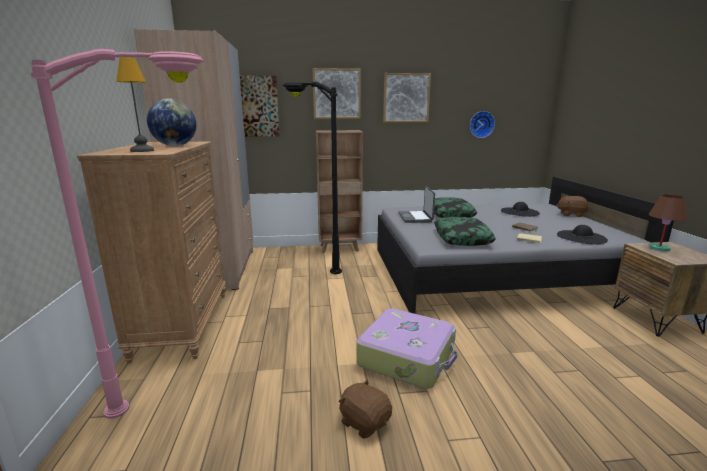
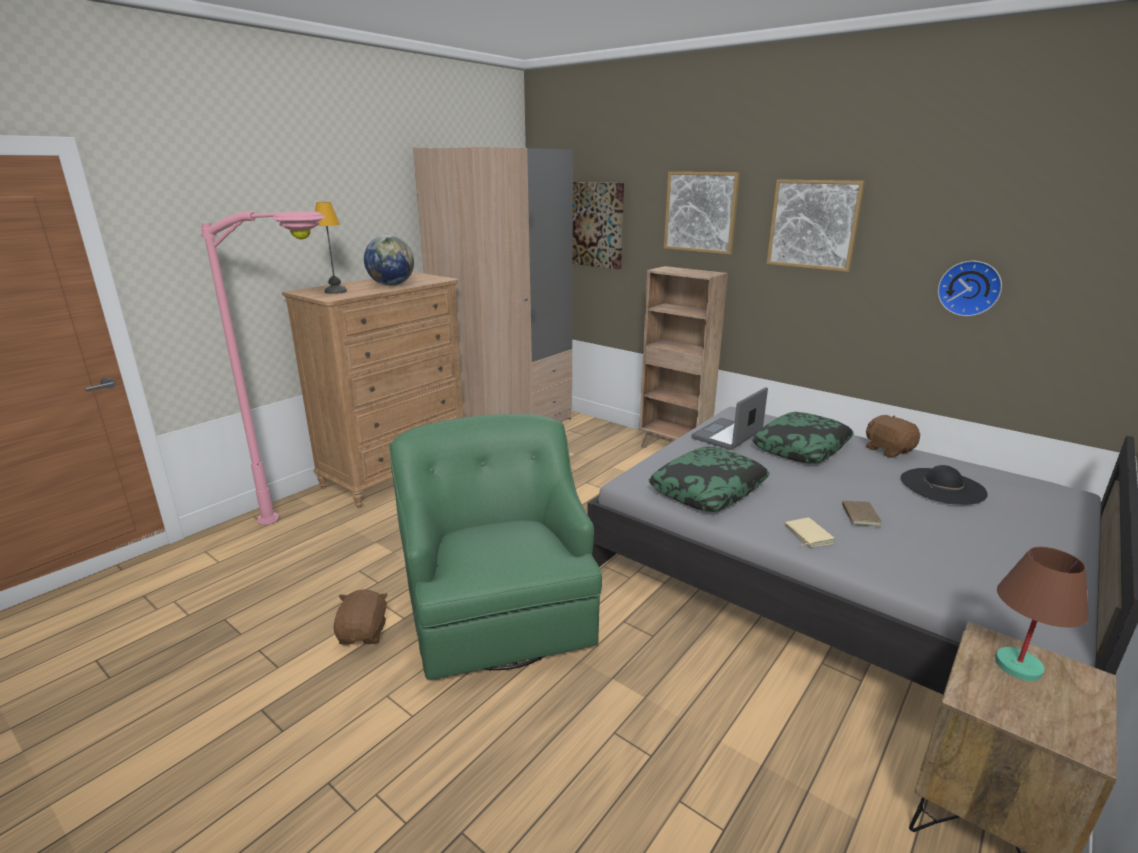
camera: 45 degrees right, 5 degrees up
black floor lamp [283,82,342,274] -> none
suitcase [357,308,457,389] -> green armchair [390,414,602,680]
brown plush toy [556,196,589,217] -> brown plush toy moved to [866,415,920,458]
black hat [557,225,608,245] -> none

